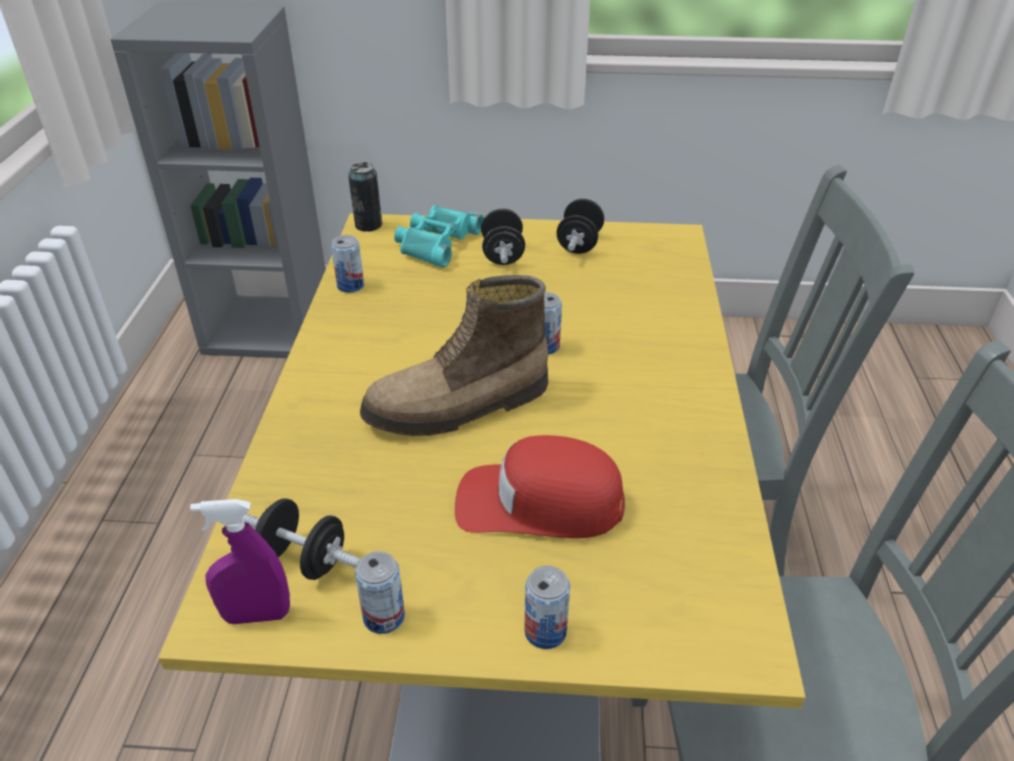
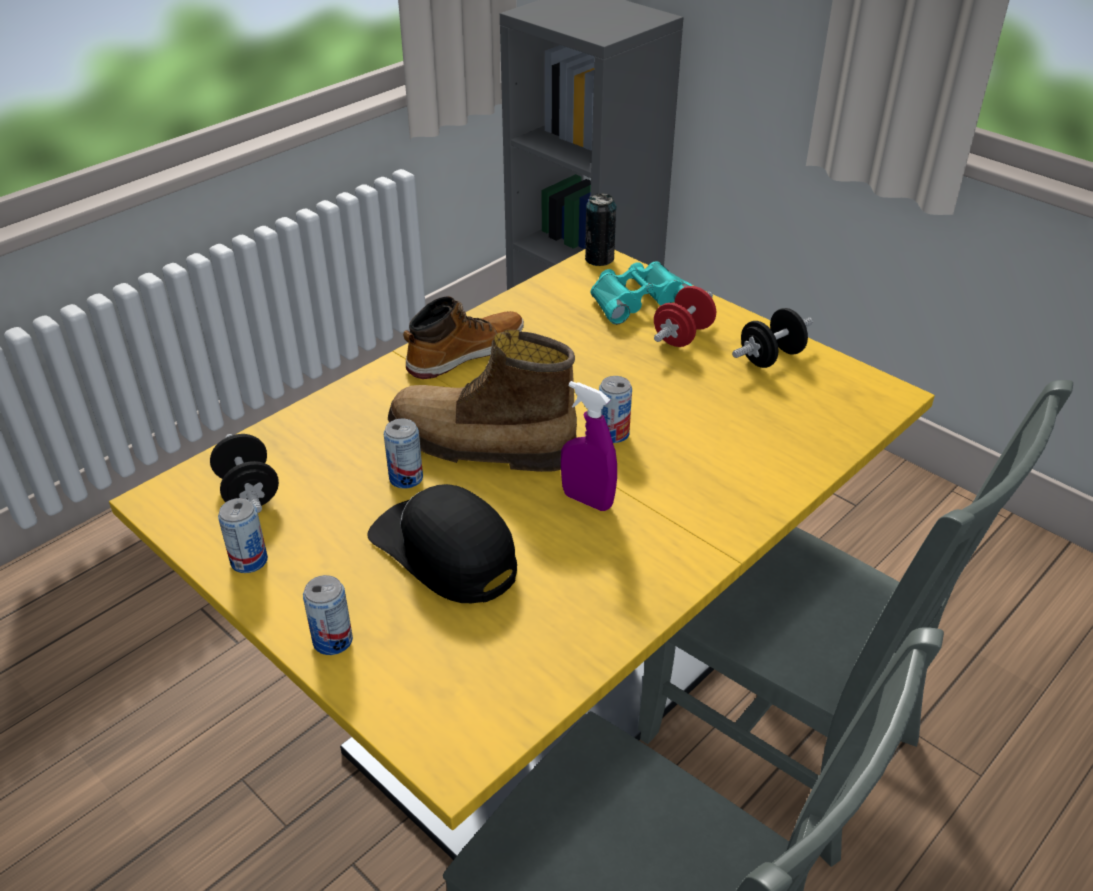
camera: 40 degrees right, 0 degrees up
purple spray bottle [190,499,290,624] -> purple spray bottle moved to [561,381,617,511]
can [331,235,364,293] -> can moved to [384,419,423,489]
red cap [455,435,625,538] -> black cap [367,484,517,603]
black dumbbell [481,209,525,265] -> red dumbbell [654,286,716,347]
none -> boot [403,296,524,379]

